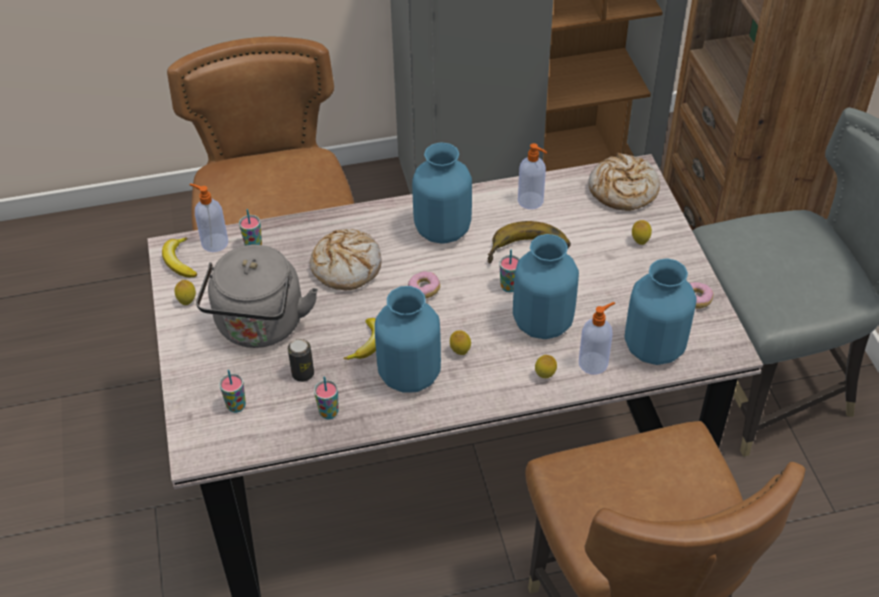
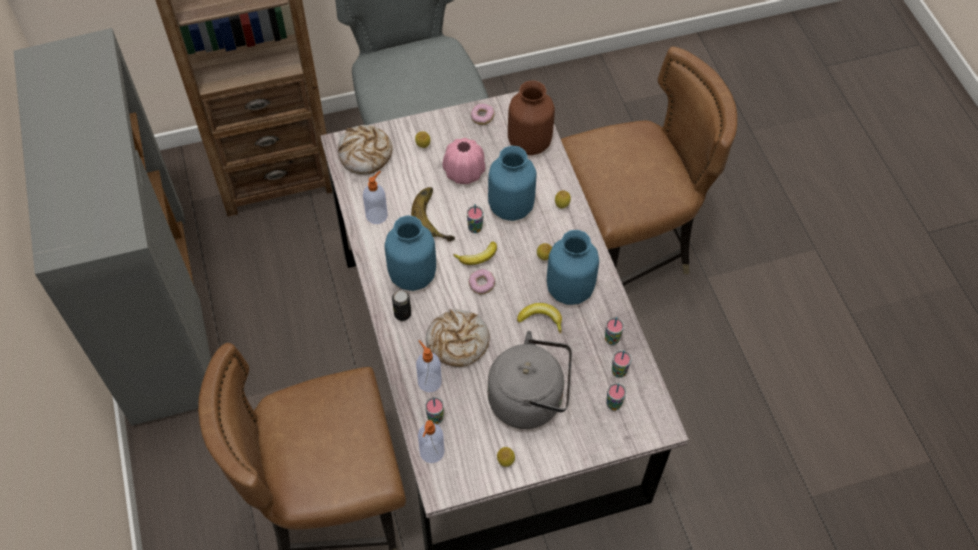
camera: 95 degrees left, 10 degrees up
banana [162,237,197,277] -> banana moved to [453,241,497,265]
can [288,339,314,382] -> can moved to [392,290,411,321]
soap dispenser [579,302,615,375] -> soap dispenser moved to [416,340,442,392]
blue vase [625,258,697,365] -> brown vase [508,80,555,155]
none -> pink vase [442,138,485,184]
none -> cup [612,350,632,378]

